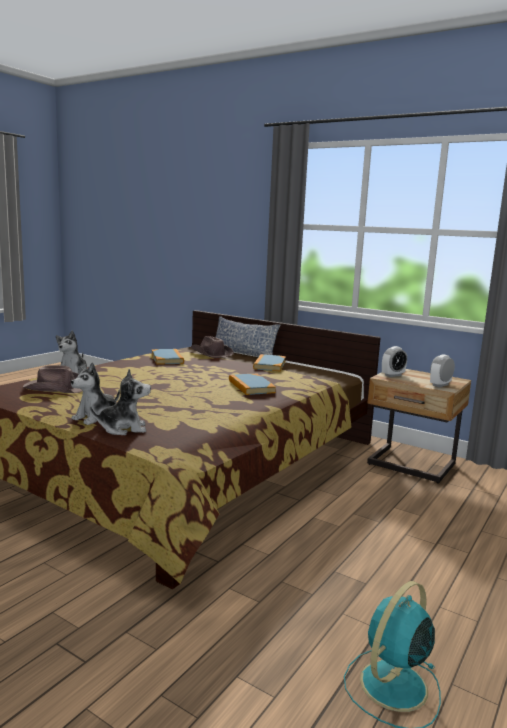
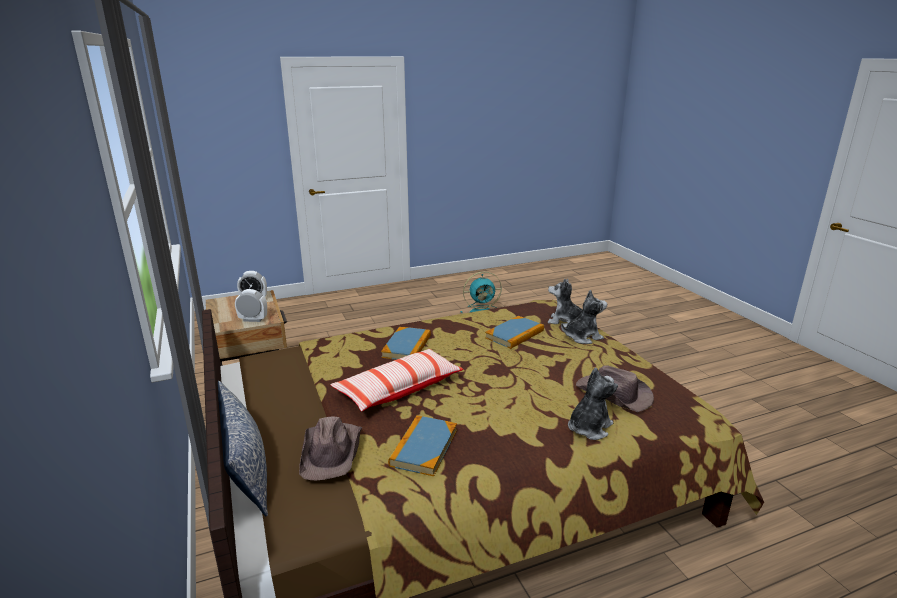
camera: 145 degrees left, 10 degrees up
book [253,354,286,372] -> book moved to [485,316,544,349]
none -> pillow [331,349,463,412]

